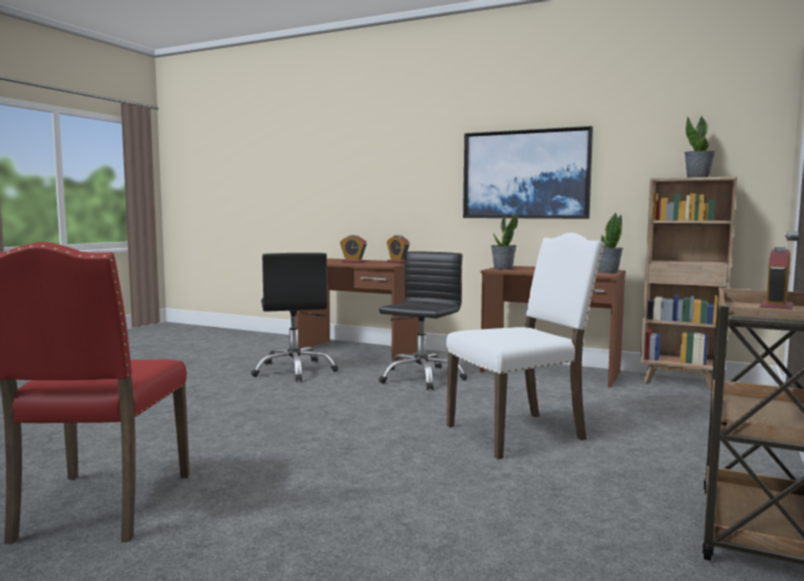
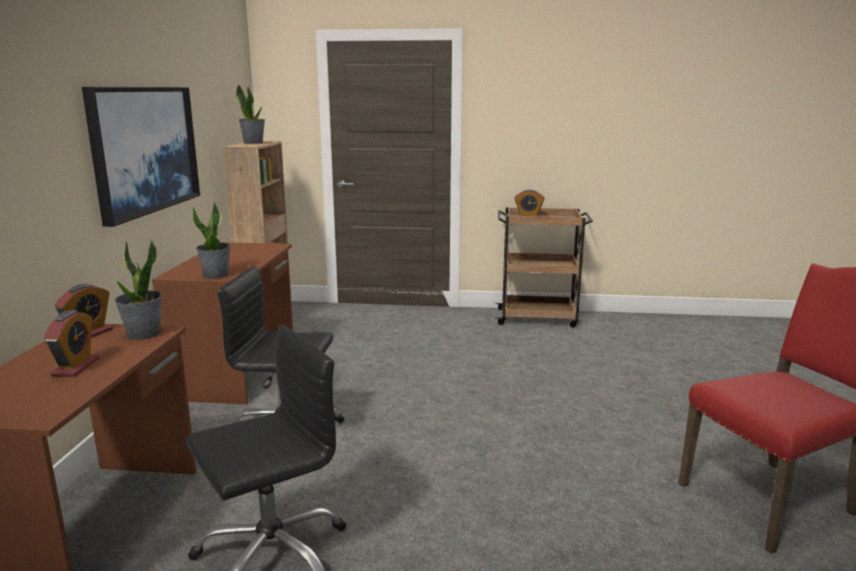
camera: 110 degrees left, 10 degrees up
white chair [446,232,605,459] -> none
potted plant [598,213,623,273] -> potted plant moved to [115,239,162,340]

